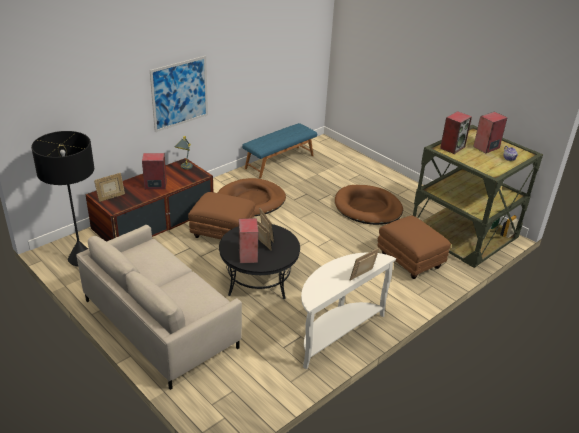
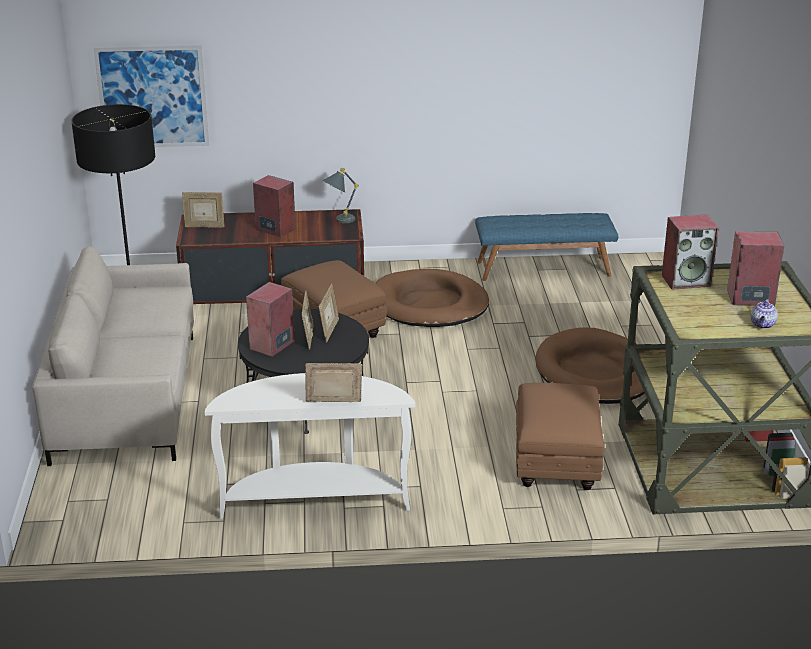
camera: 40 degrees right, 5 degrees down
picture [150,56,208,132] -> picture moved to [94,45,209,147]

